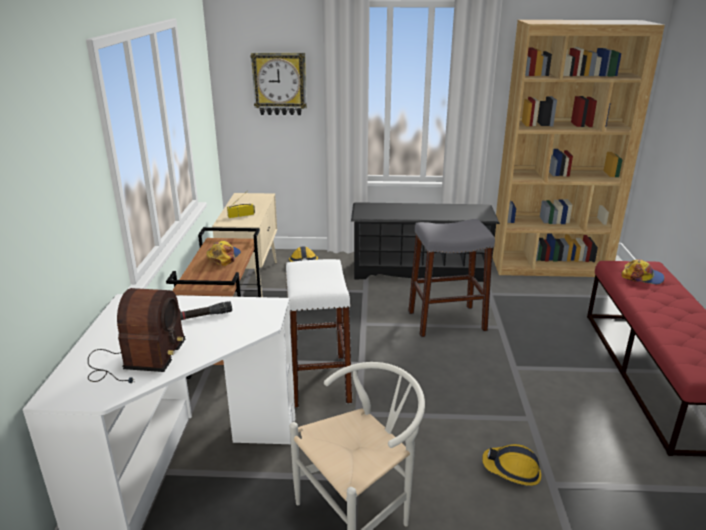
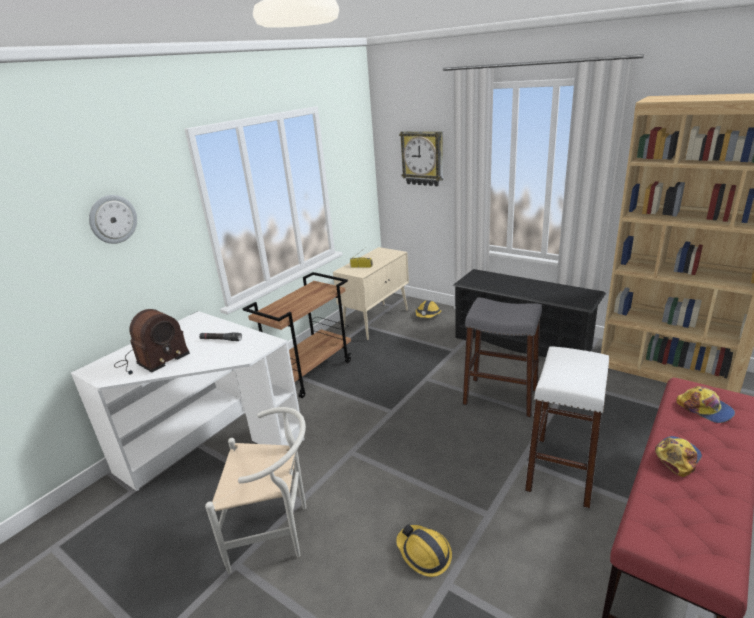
camera: 35 degrees right, 0 degrees up
cap [206,241,241,266] -> cap moved to [655,436,702,477]
white stool [286,259,352,408] -> white stool moved to [525,346,609,508]
none -> wall clock [89,195,137,244]

